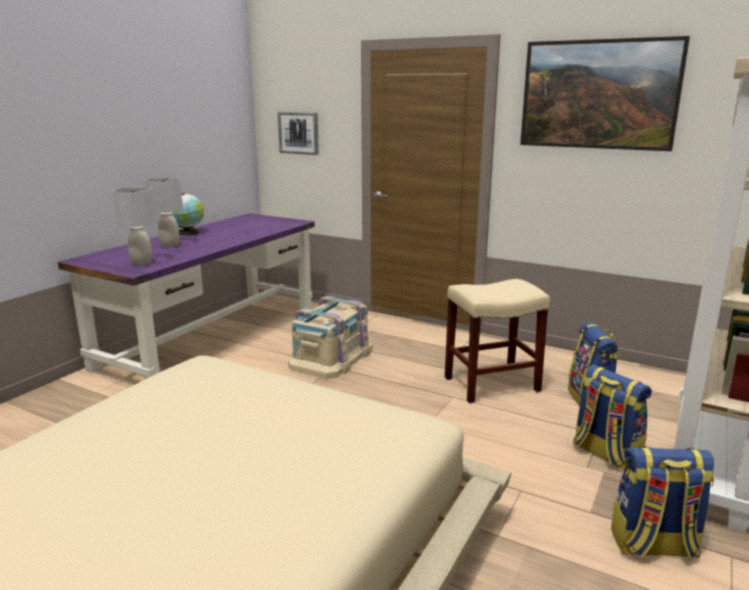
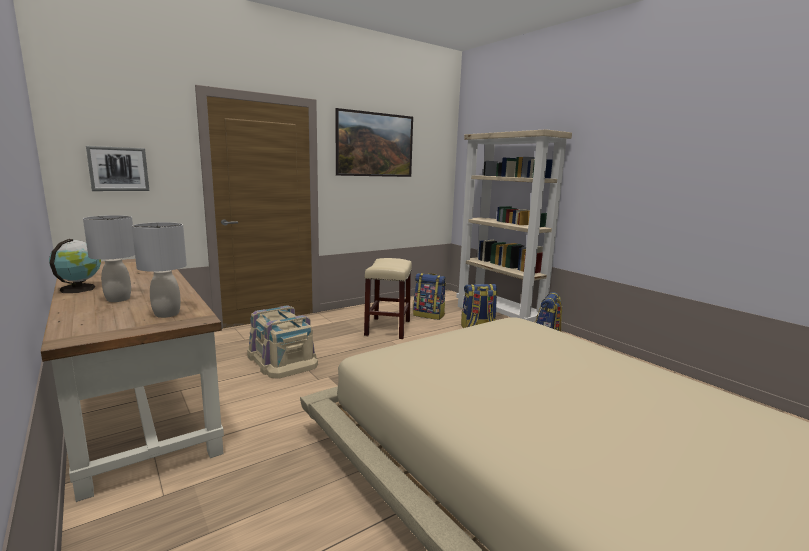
camera: 65 degrees left, 5 degrees down
purple desk [58,213,315,380] -> brown desk [41,259,224,502]

